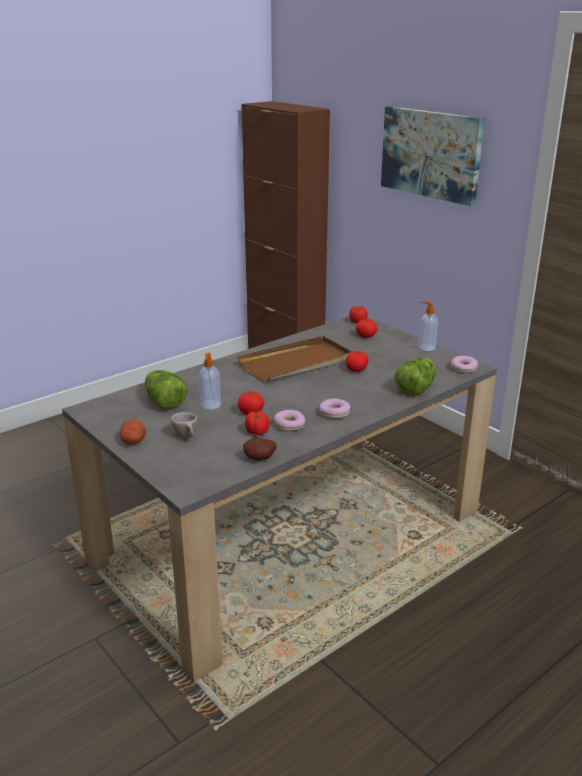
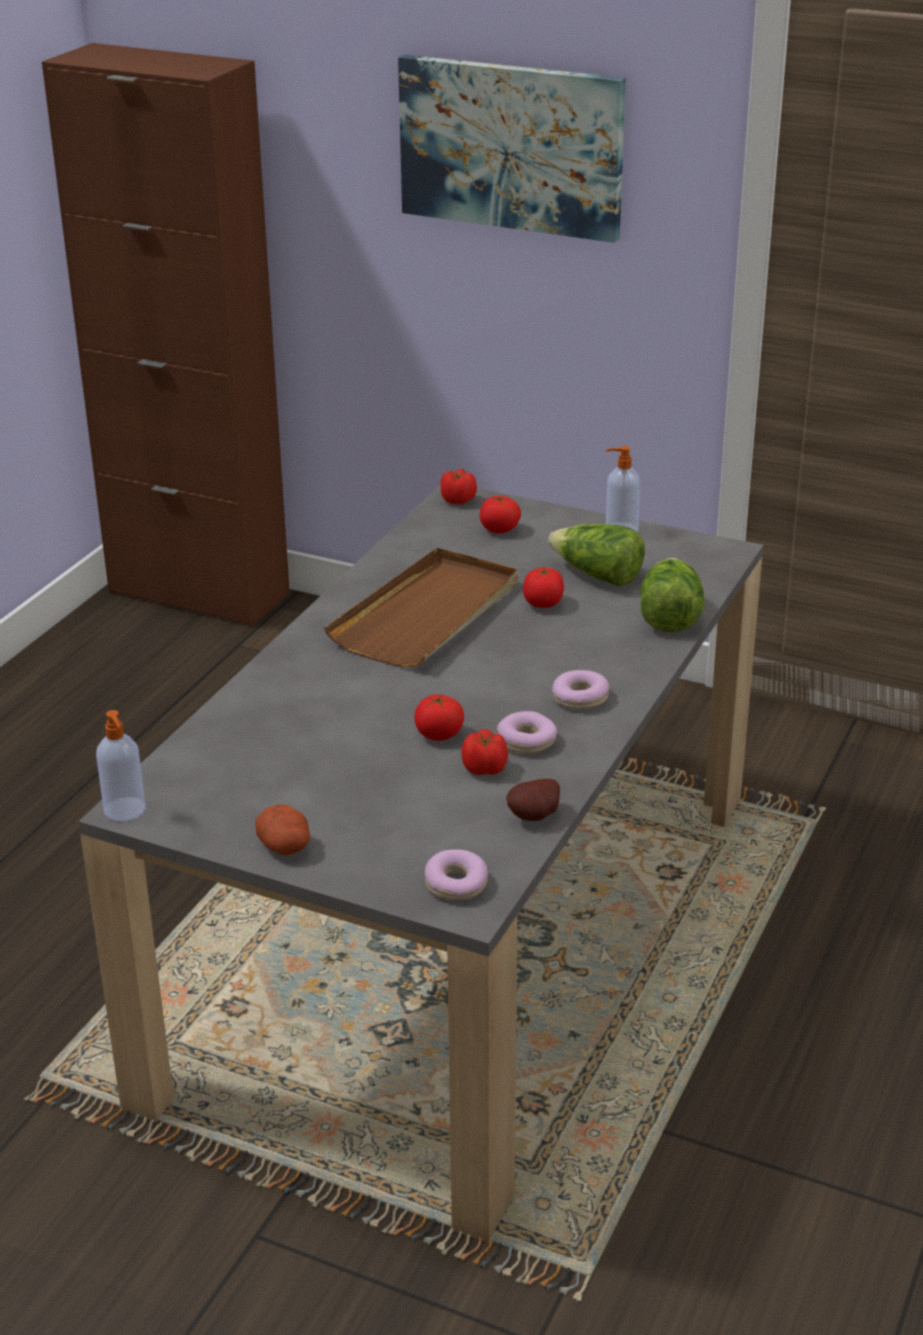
camera: 25 degrees left, 5 degrees up
lettuce [145,370,187,409] -> lettuce moved to [548,524,645,586]
beige cup [171,412,198,439] -> none
soap dispenser [199,353,221,410] -> soap dispenser moved to [96,710,146,821]
donut [451,356,478,373] -> donut moved to [425,849,488,900]

